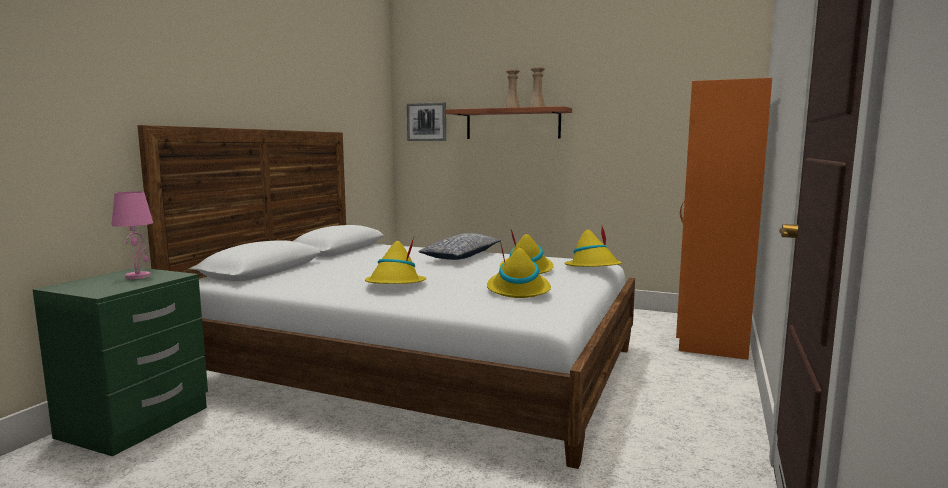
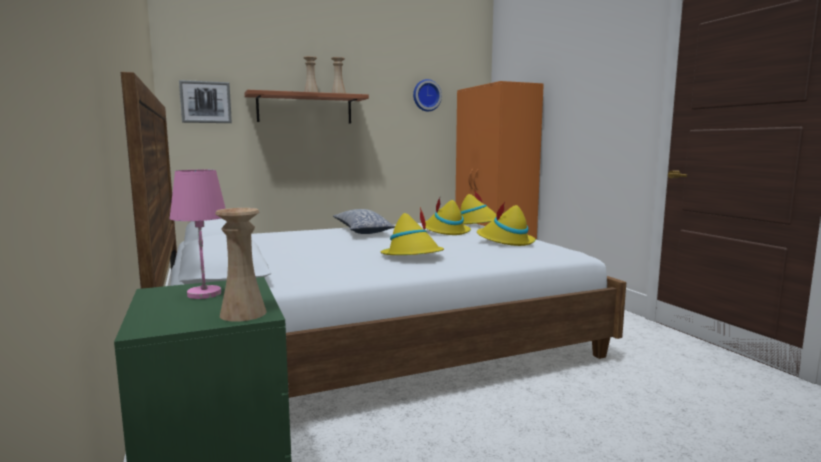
camera: 45 degrees left, 0 degrees up
none -> beige vase [215,208,267,322]
none -> wall clock [413,79,442,111]

